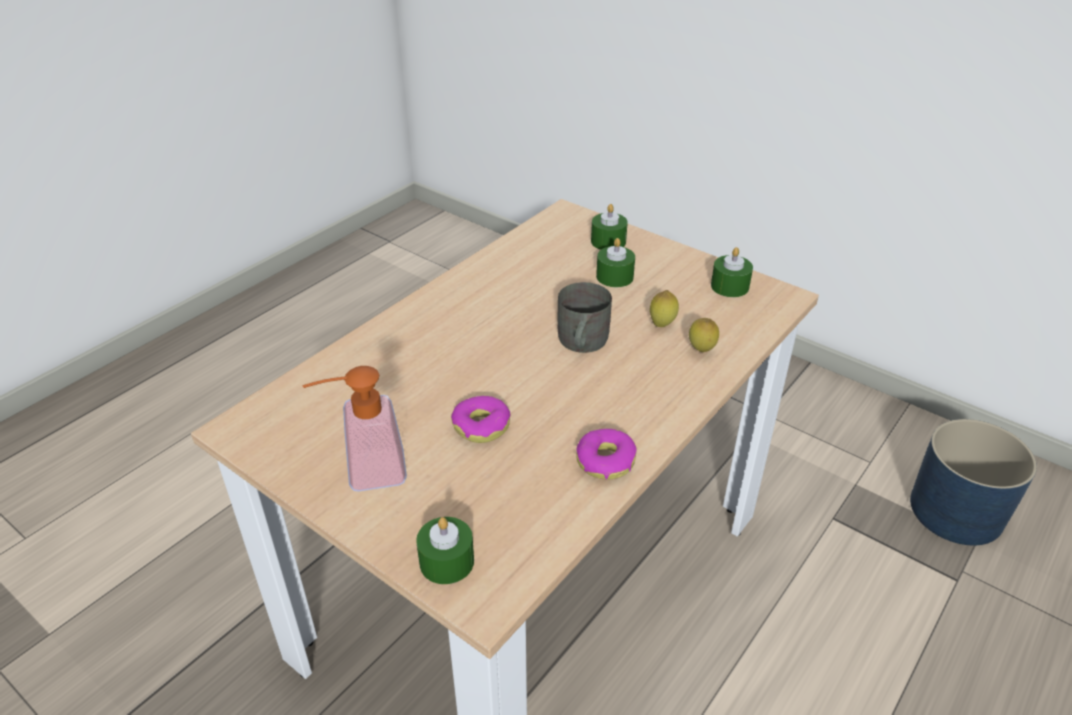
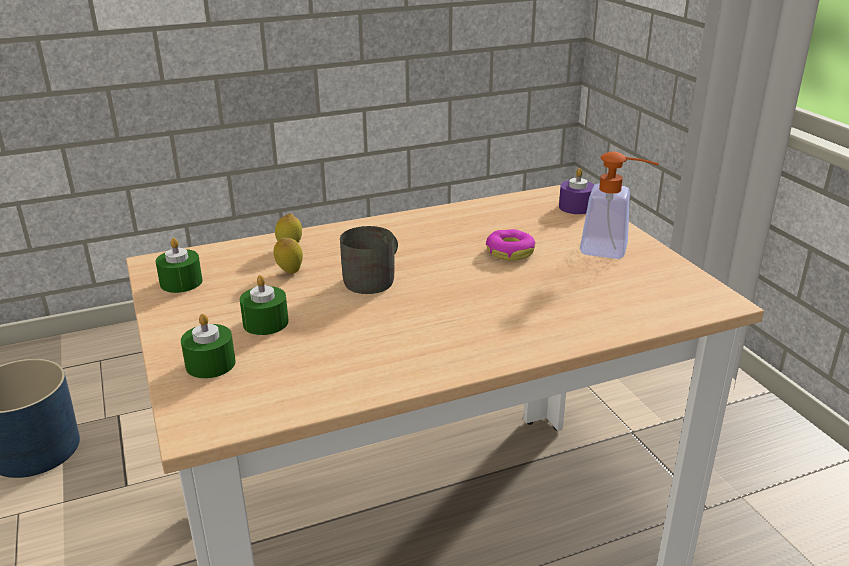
camera: 150 degrees left, 10 degrees down
green candle [416,517,474,584] -> purple candle [559,168,594,214]
donut [576,429,637,480] -> none

